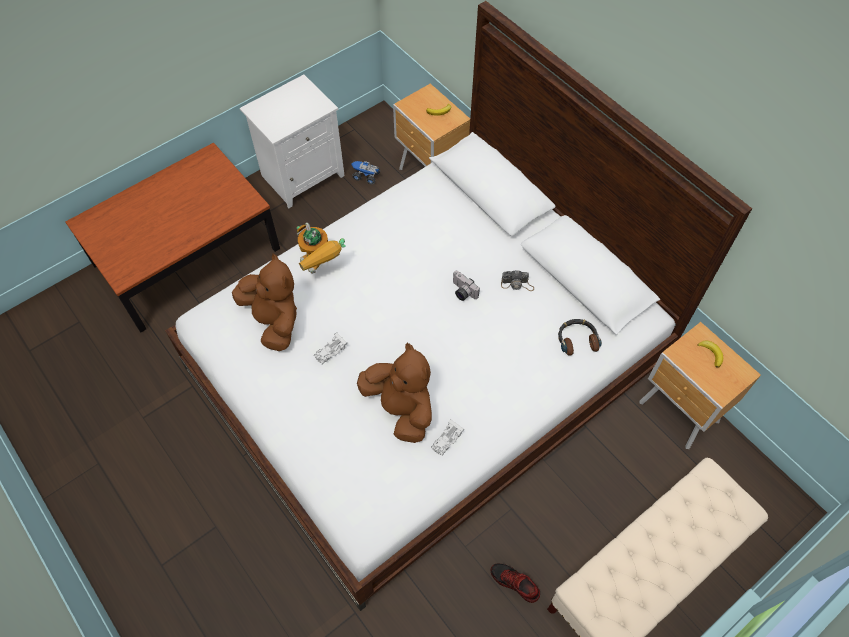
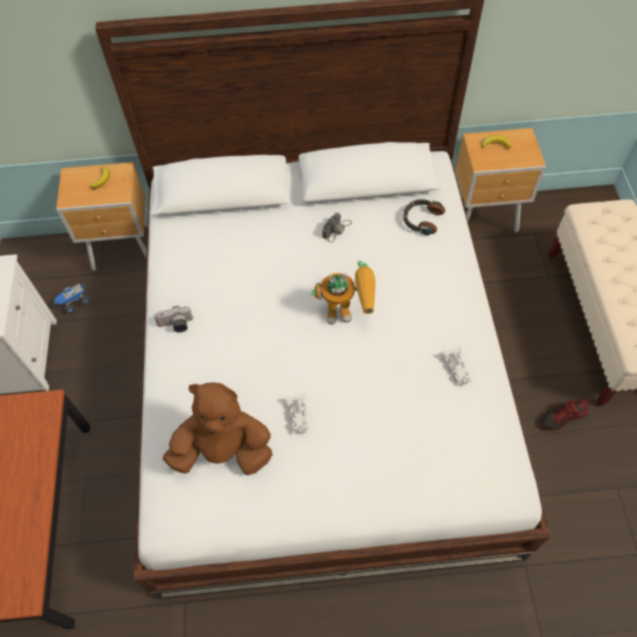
camera: 55 degrees left, 0 degrees up
toy robot [297,223,346,274] -> toy robot moved to [311,261,375,324]
brown plush toy [357,343,432,443] -> none
camera [453,271,480,301] -> camera moved to [154,306,193,332]

